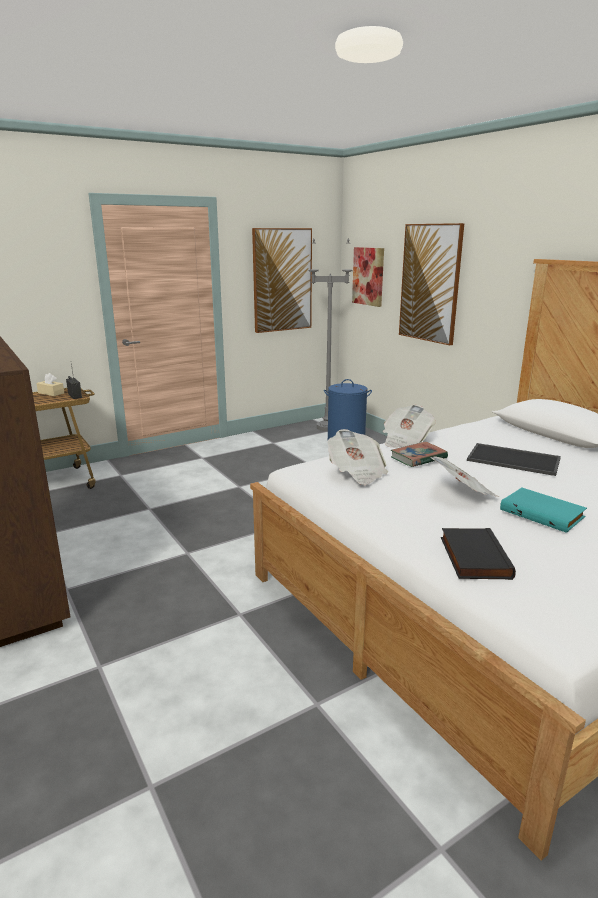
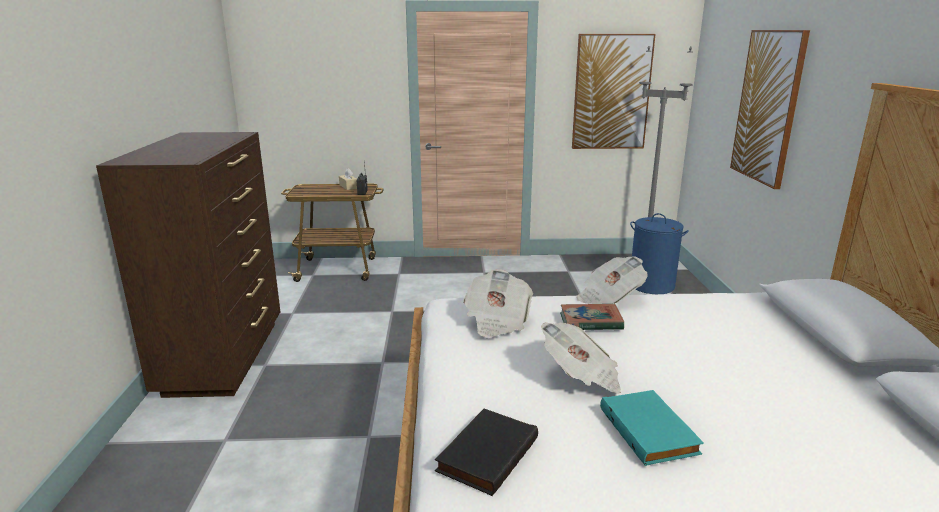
camera: 30 degrees right, 0 degrees up
picture [352,247,384,307] -> none
tray [467,443,561,476] -> none

